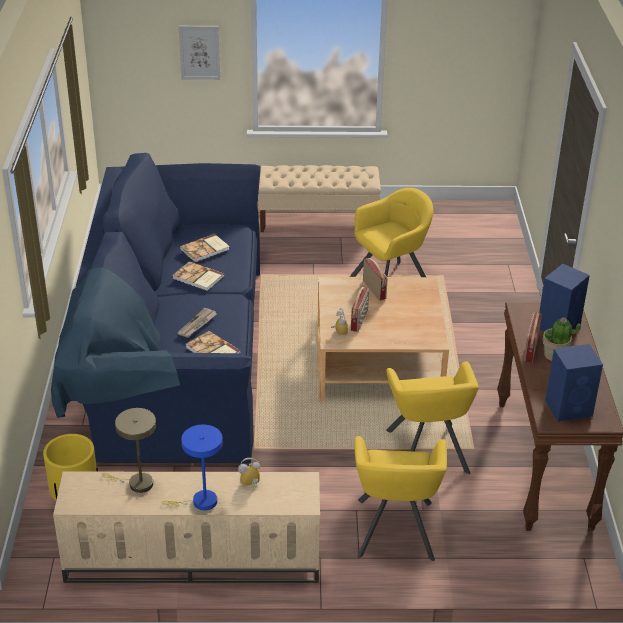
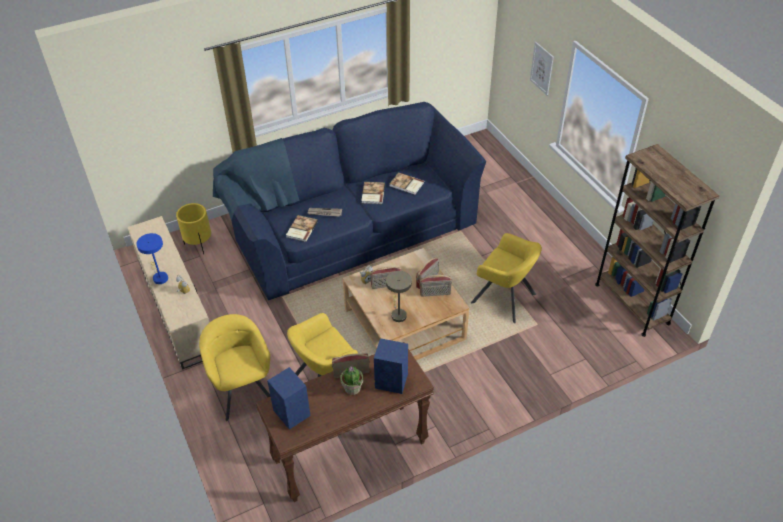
camera: 65 degrees right, 10 degrees up
beige table lamp [102,408,156,493] -> beige table lamp moved to [386,271,412,322]
beige bench [258,165,381,232] -> none
yellow armchair [354,436,447,561] -> yellow armchair turned 90 degrees clockwise [199,314,270,421]
none -> radio [420,275,452,297]
none -> brown bookcase [595,144,719,337]

